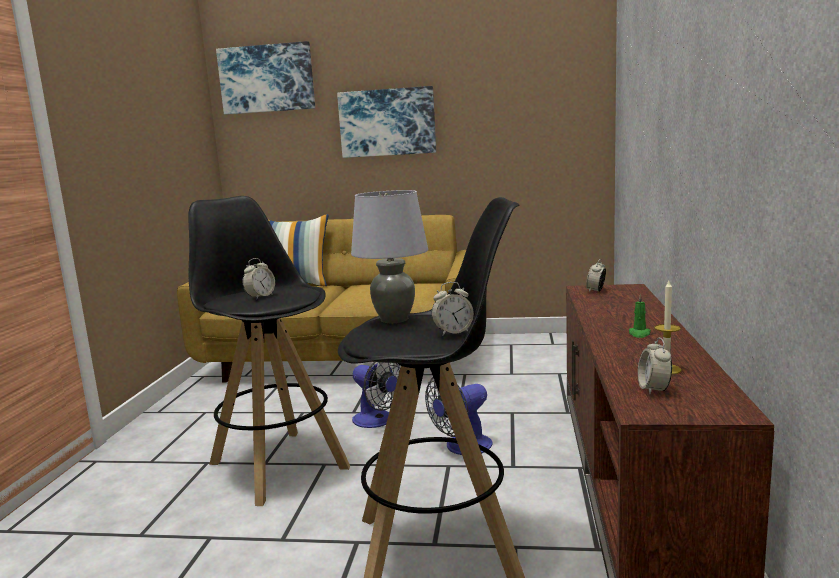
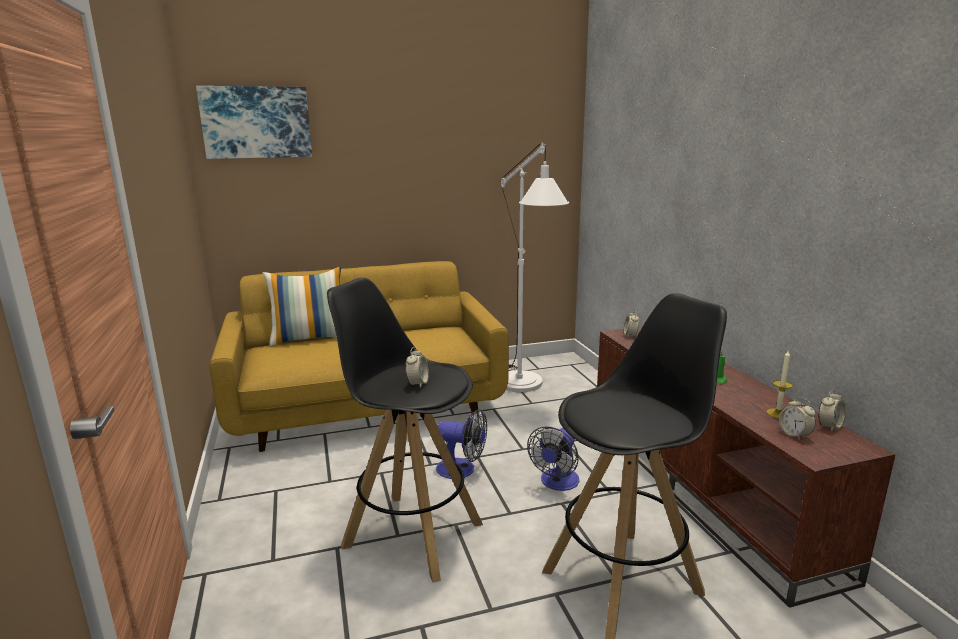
camera: 25 degrees left, 5 degrees up
picture [337,86,436,158] -> none
grey table lamp [351,190,428,323] -> none
alarm clock [432,282,474,336] -> alarm clock moved to [818,390,846,432]
none -> white floor lamp [501,141,569,392]

